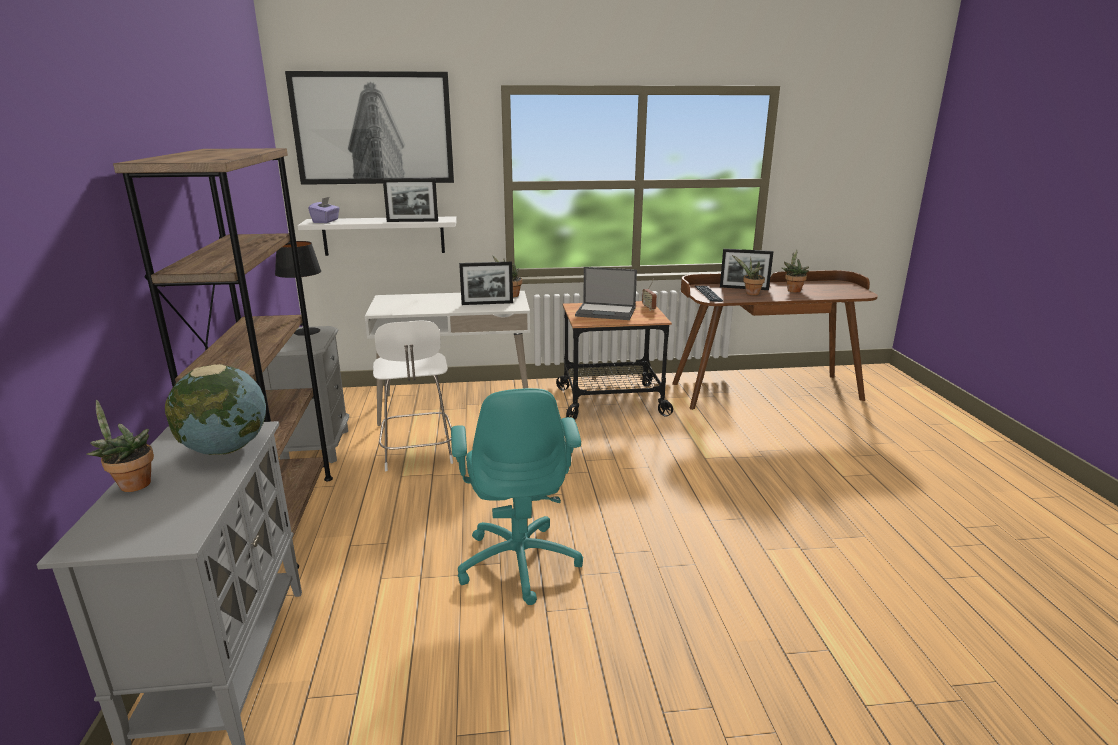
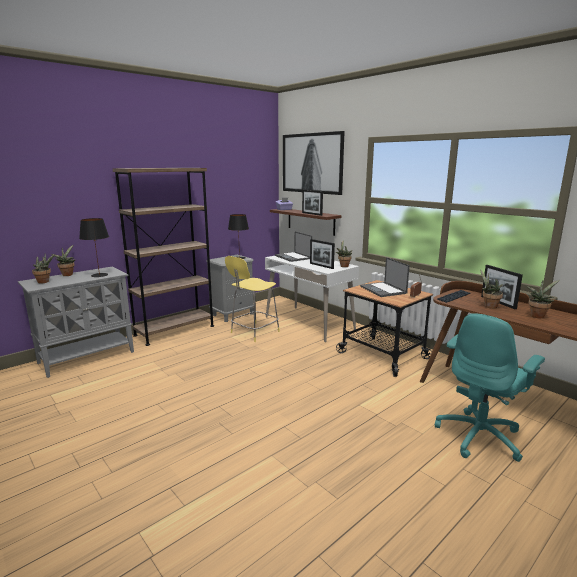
camera: 55 degrees right, 5 degrees down
globe [165,364,266,455] -> black table lamp [79,218,109,277]
white shelf [298,216,457,256] -> brown shelf [270,209,342,236]
white stool [373,320,453,471] -> yellow stool [225,256,280,342]
turquoise office chair [451,388,583,605] -> turquoise office chair moved to [435,313,545,462]
none -> potted plant [32,254,55,283]
none -> laptop [275,232,312,262]

